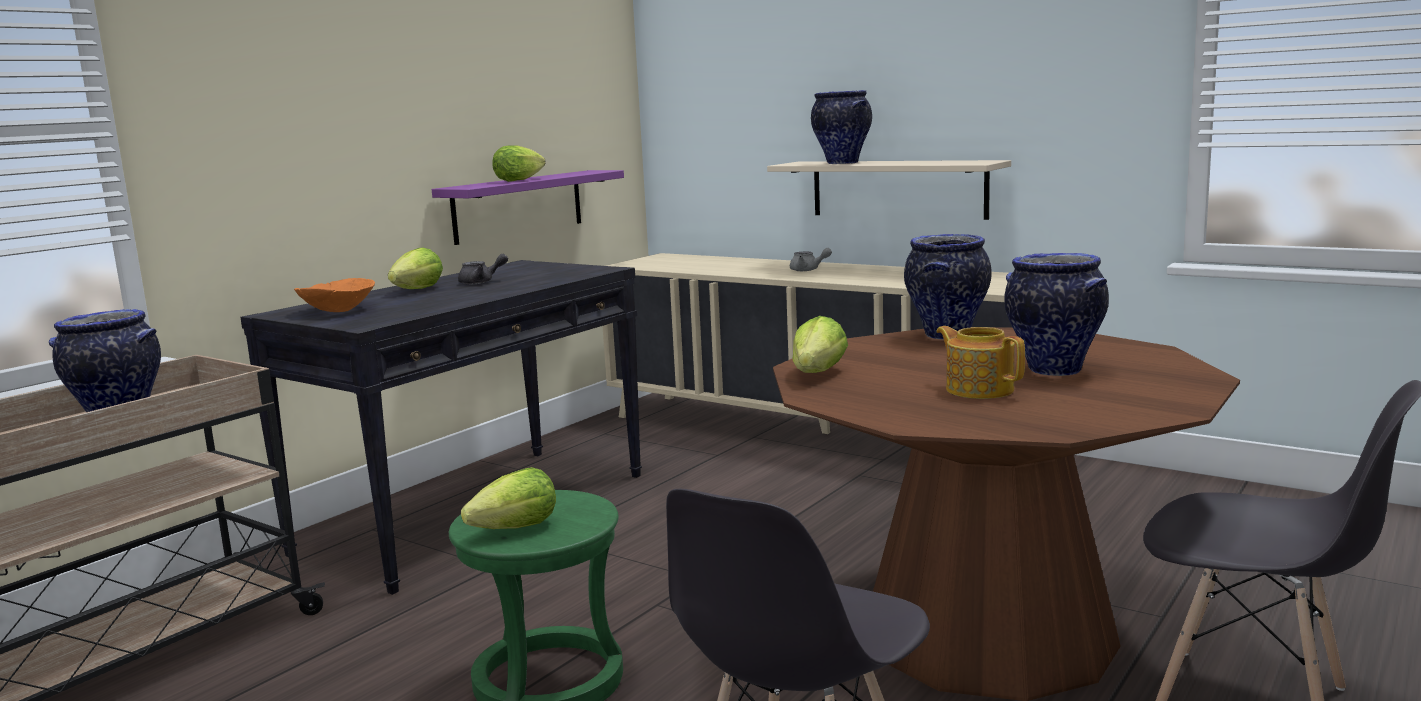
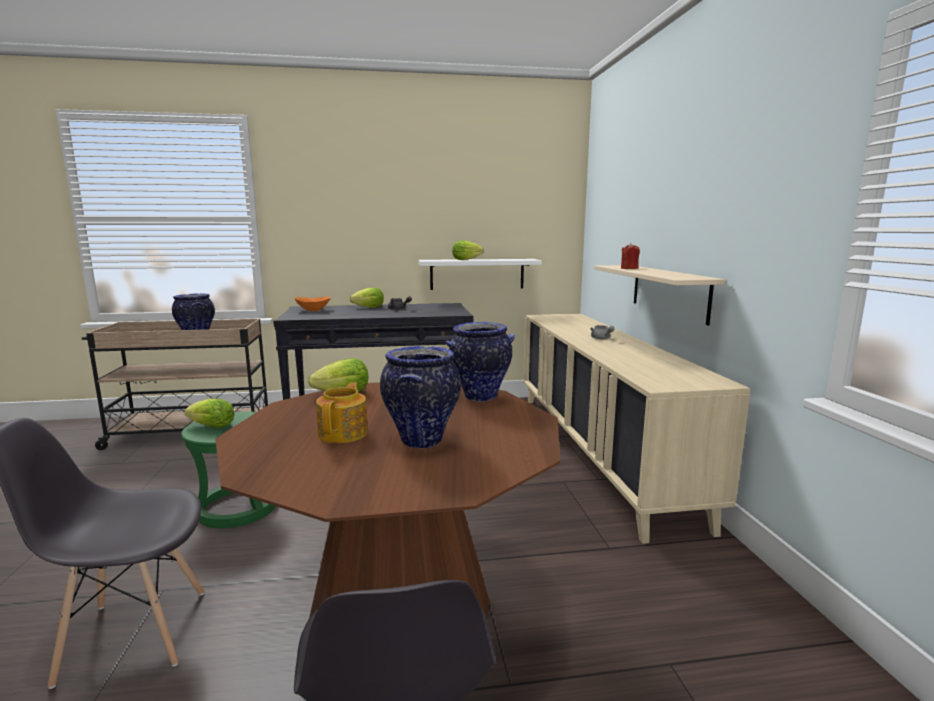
camera: 45 degrees right, 0 degrees up
purple shelf [432,170,624,245] -> white shelf [419,259,542,290]
vase [811,90,872,164] -> red candle [621,243,640,269]

